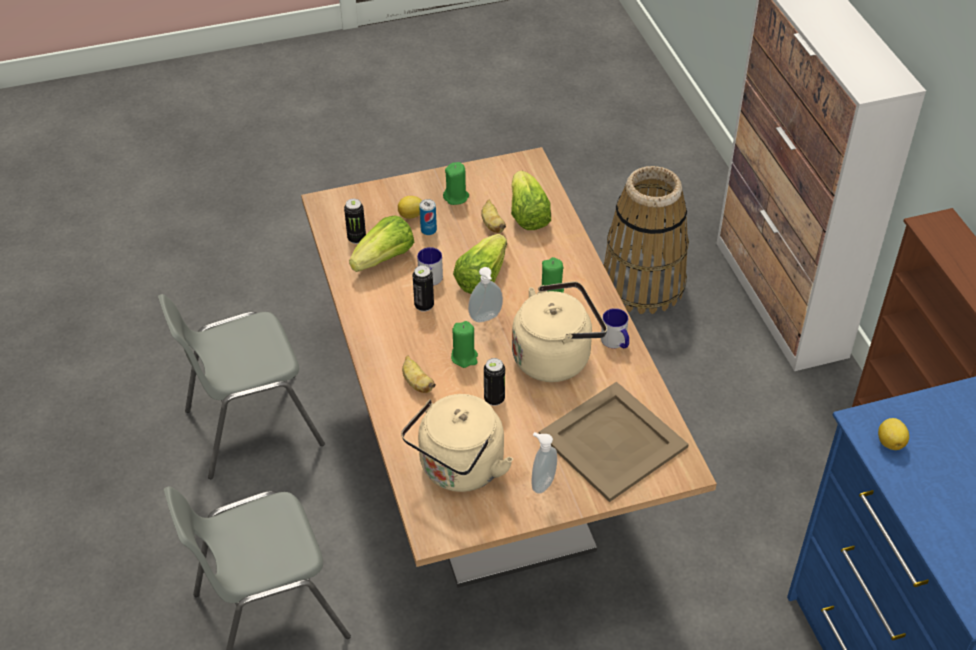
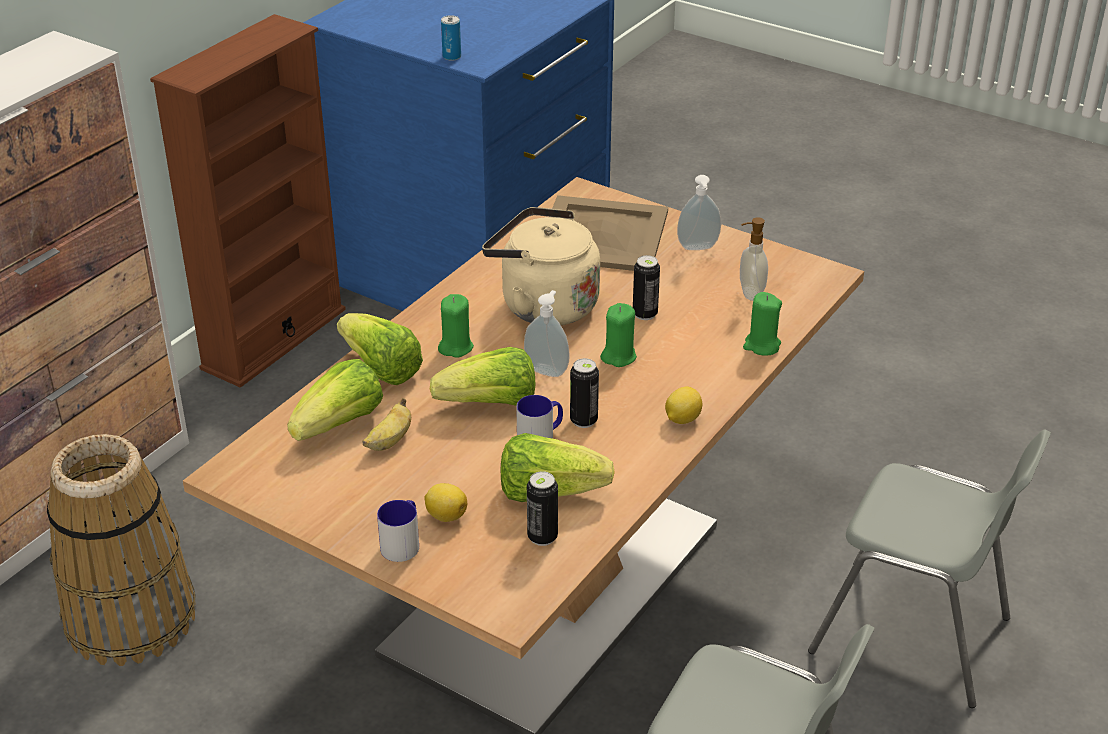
camera: 130 degrees left, 10 degrees down
beige kettle [401,394,513,492] -> soap dispenser [740,217,768,301]
banana [402,355,436,393] -> none
can [419,199,437,235] -> can moved to [441,15,461,61]
green candle [443,162,469,205] -> green candle moved to [743,292,782,356]
mug [601,308,629,348] -> mug moved to [377,500,419,562]
lemon [878,418,909,450] -> lemon moved to [665,386,702,424]
none -> lettuce [337,313,423,385]

